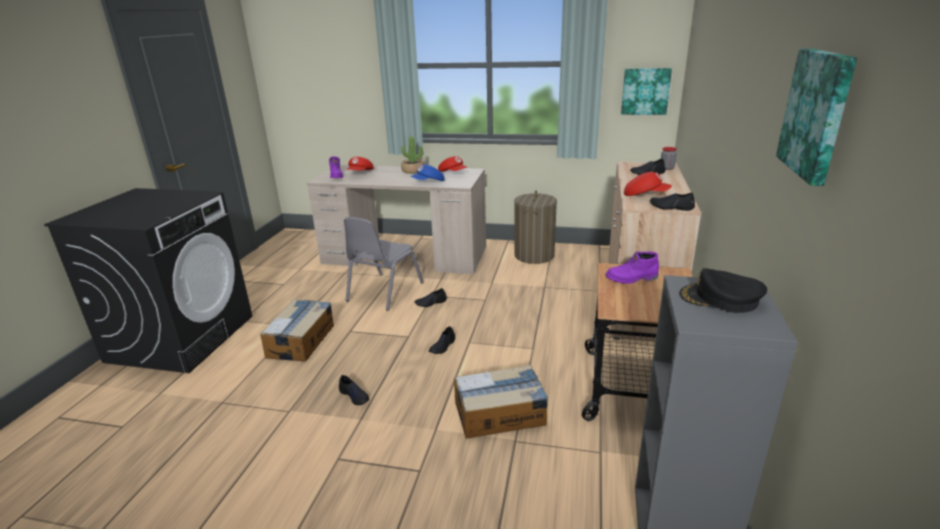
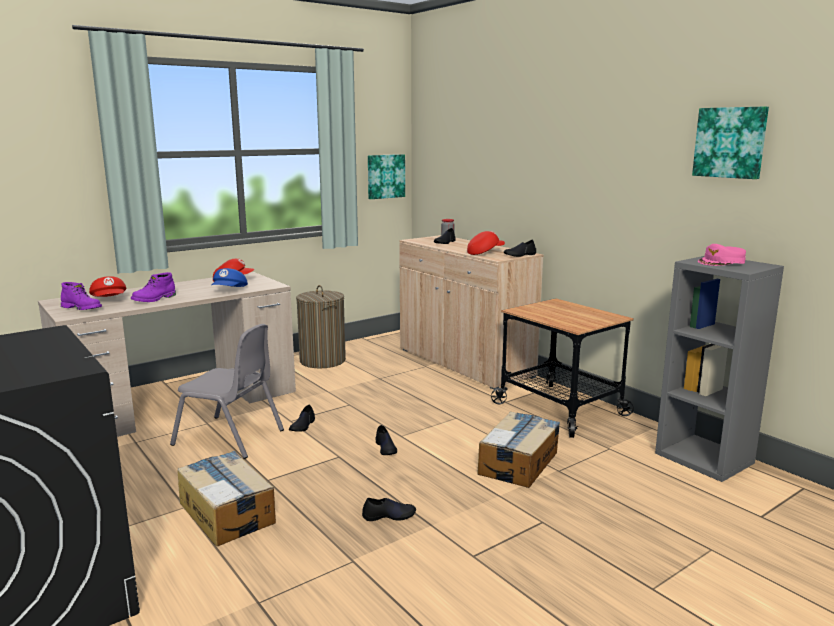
camera: 50 degrees left, 10 degrees down
grey chair [344,217,424,311] -> grey chair turned 45 degrees counterclockwise [170,324,284,459]
potted plant [401,136,424,174] -> none
purple boot [606,252,659,284] -> purple boot moved to [131,272,176,302]
black cap [679,268,767,313] -> pink cap [698,244,746,266]

